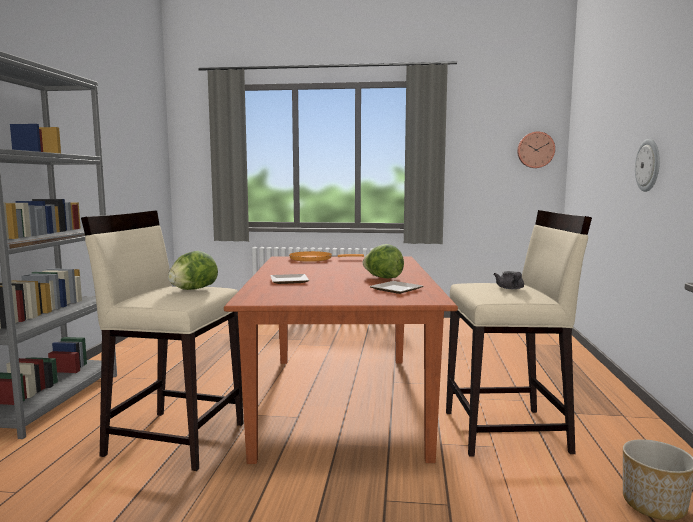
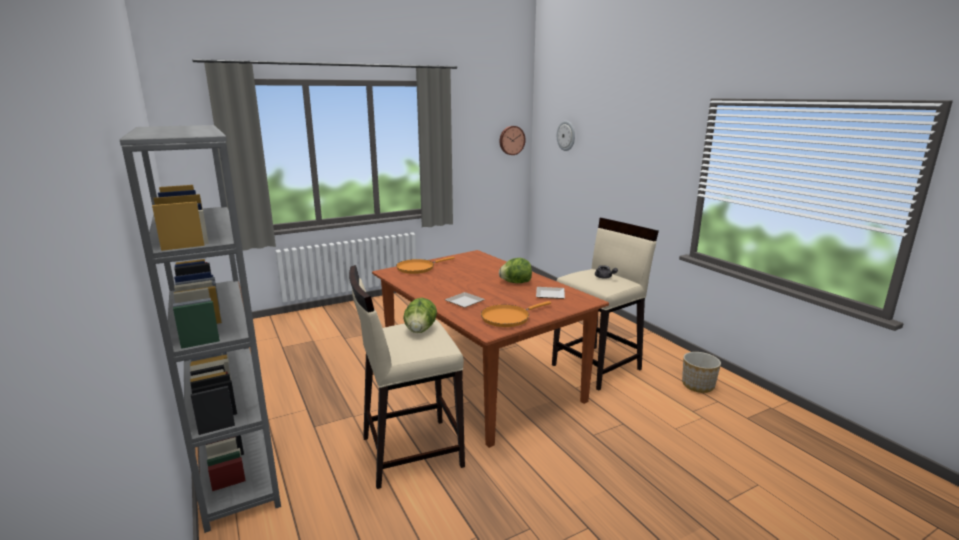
camera: 35 degrees left, 10 degrees up
wall clock [635,139,660,192] -> wall clock moved to [557,121,575,151]
none -> orange frying pan [481,301,551,327]

